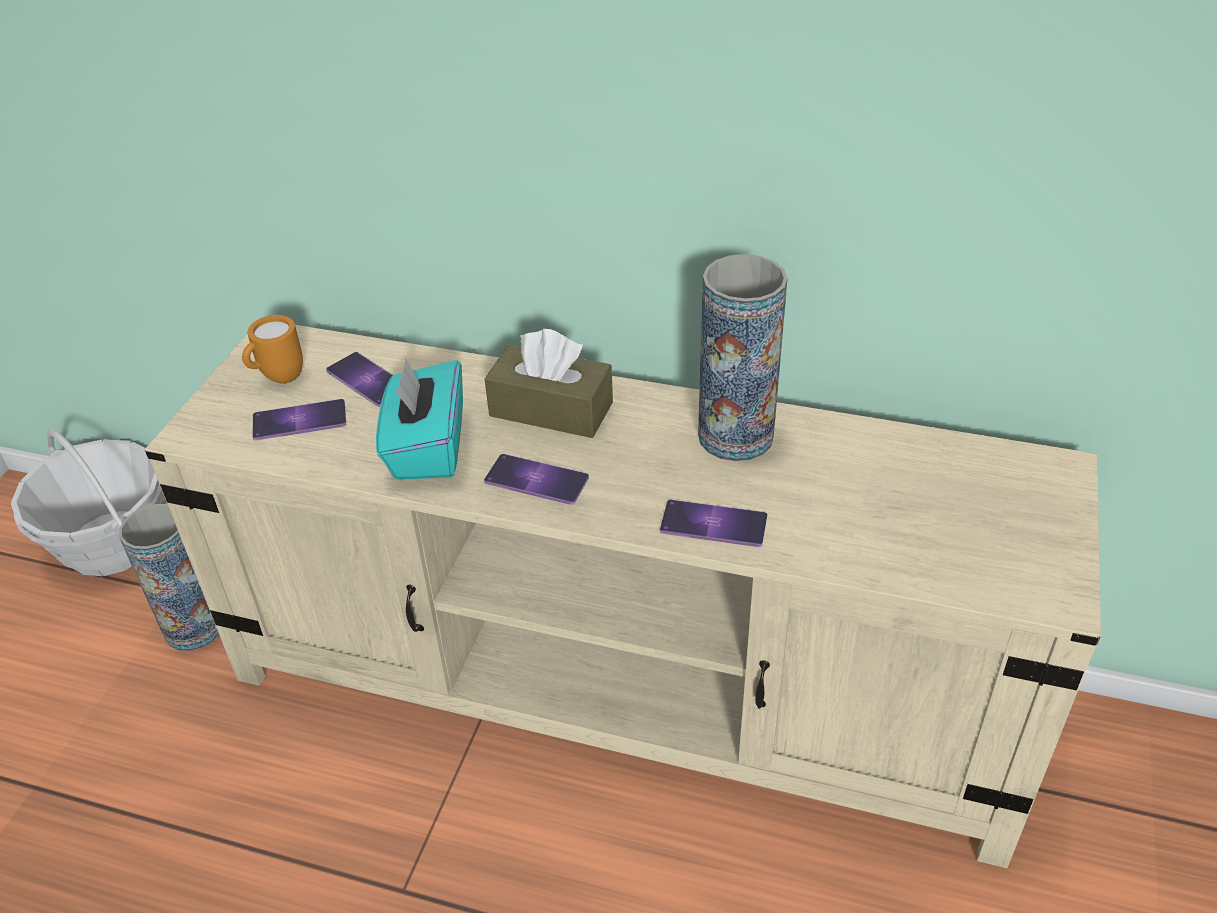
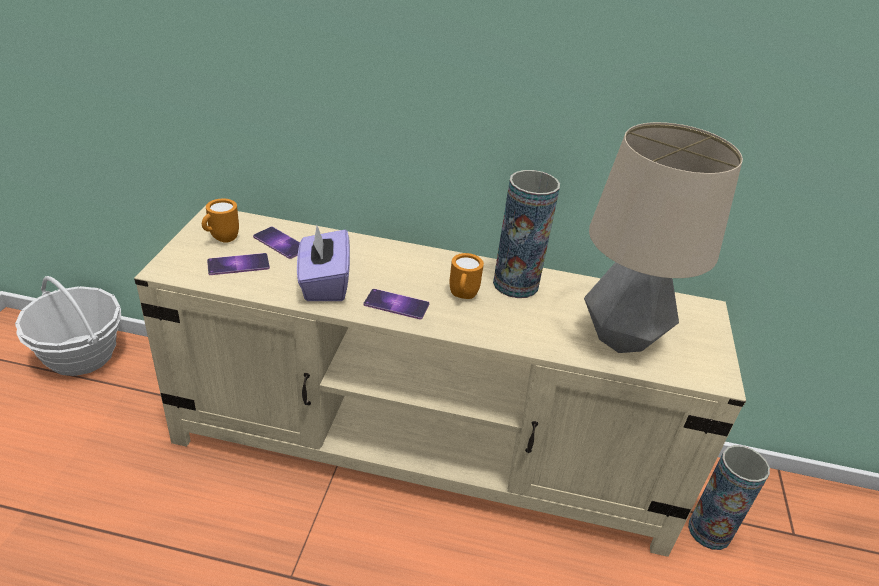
camera: 10 degrees left, 5 degrees down
vase [119,504,219,651] -> vase moved to [688,445,770,550]
turquoise tissue box [376,359,463,480] -> purple tissue box [297,225,350,301]
brown tissue box [485,329,613,438] -> none
phone [660,500,767,547] -> none
none -> orange mug [449,253,484,299]
none -> table lamp [584,122,743,353]

